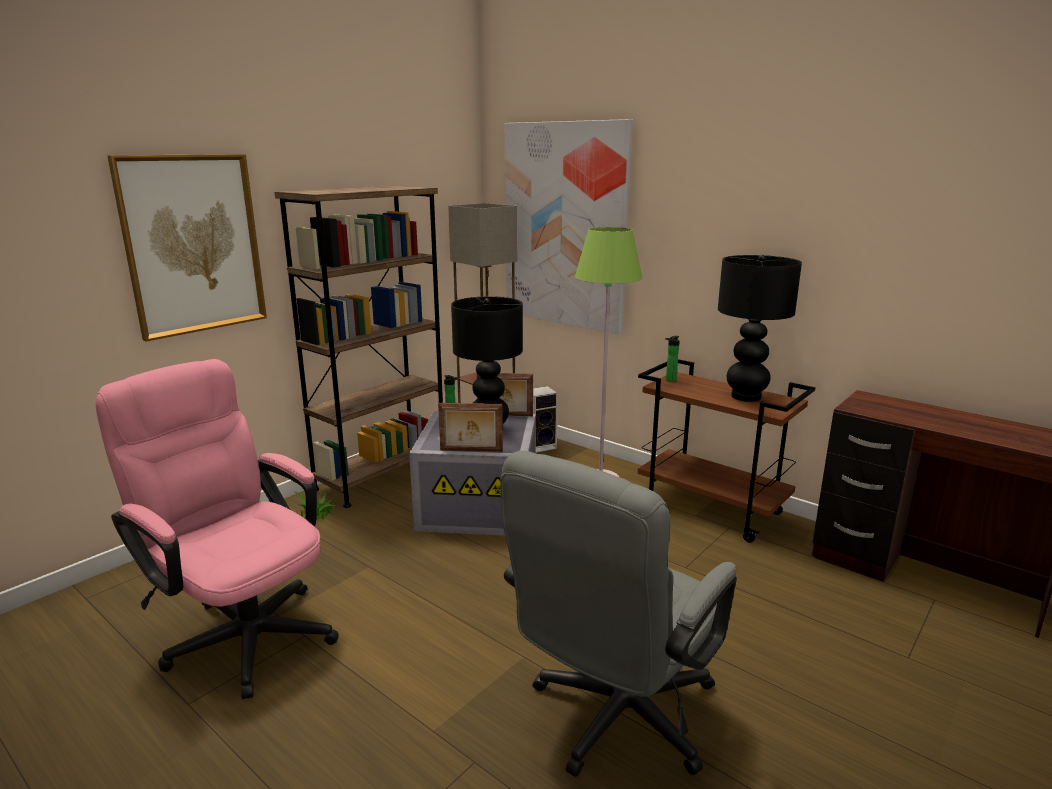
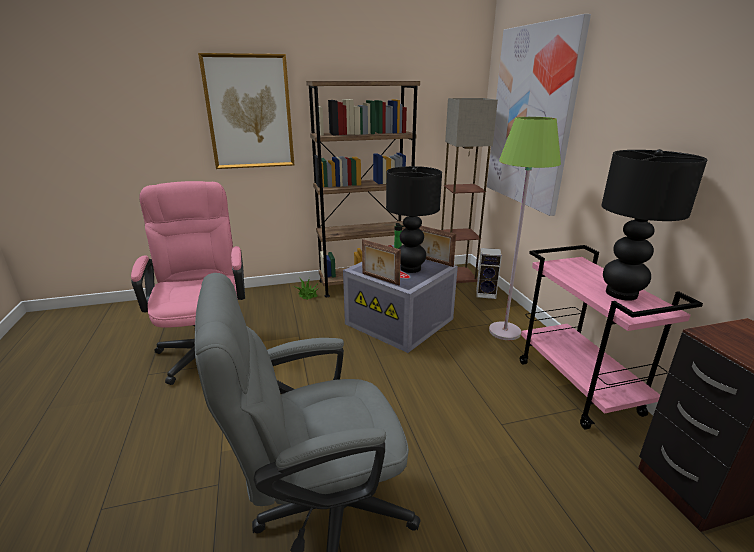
camera: 35 degrees right, 5 degrees up
brown cart [638,359,816,543] -> pink cart [520,245,703,430]
bottle [665,336,680,382] -> none

